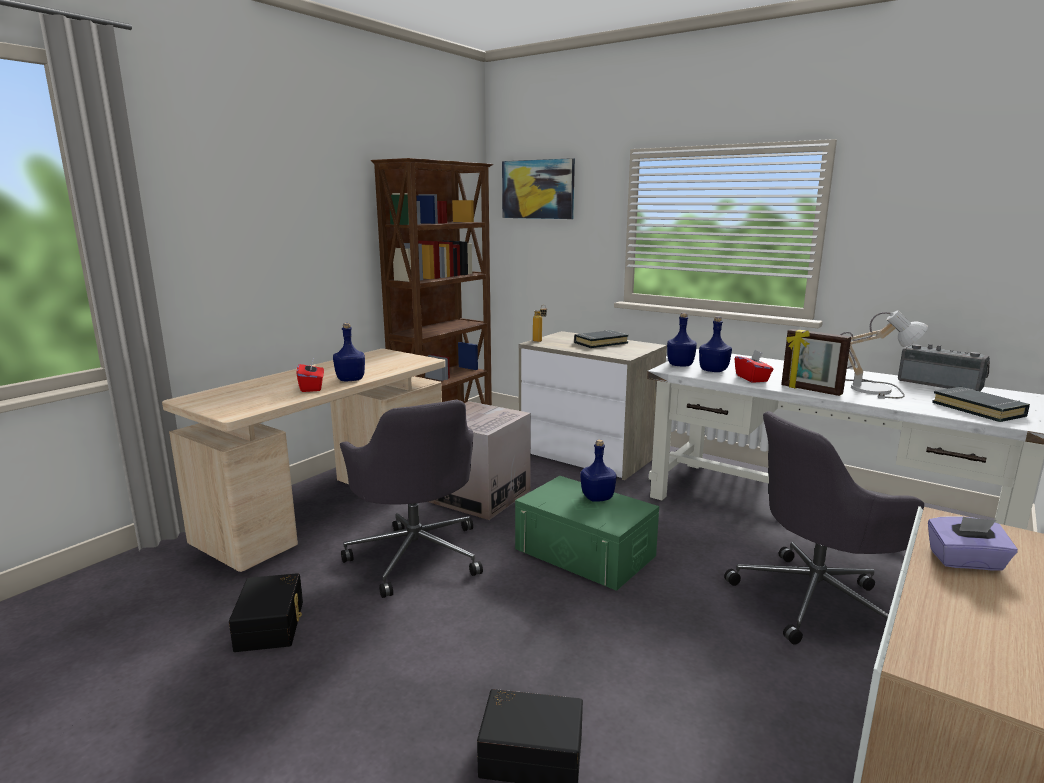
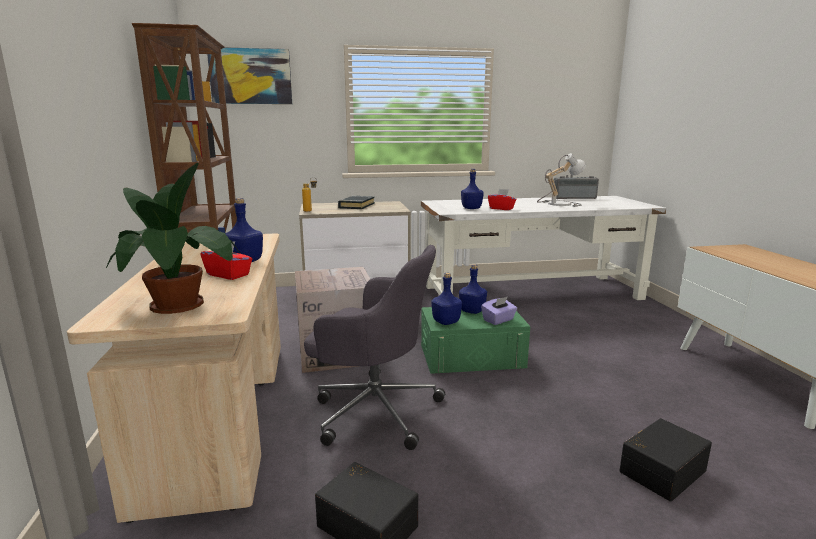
camera: 45 degrees left, 0 degrees up
blue bottle [667,313,697,366] -> blue bottle moved to [431,273,462,325]
grey office chair [724,411,924,645] -> none
picture frame [781,329,851,396] -> none
purple tissue box [928,516,1018,571] -> purple tissue box moved to [481,296,517,325]
black book [932,387,1030,422] -> none
none -> potted plant [106,163,240,314]

